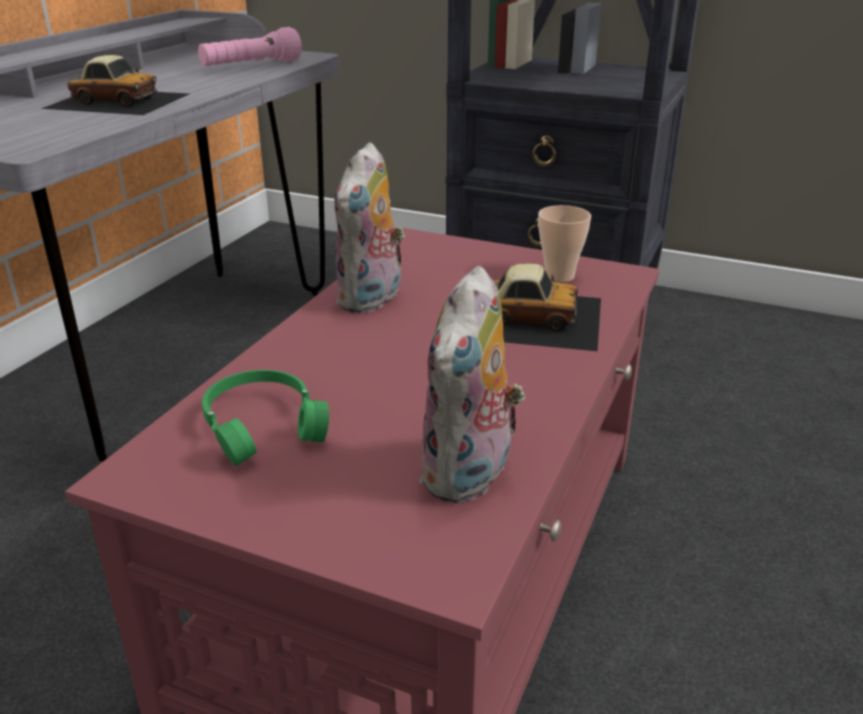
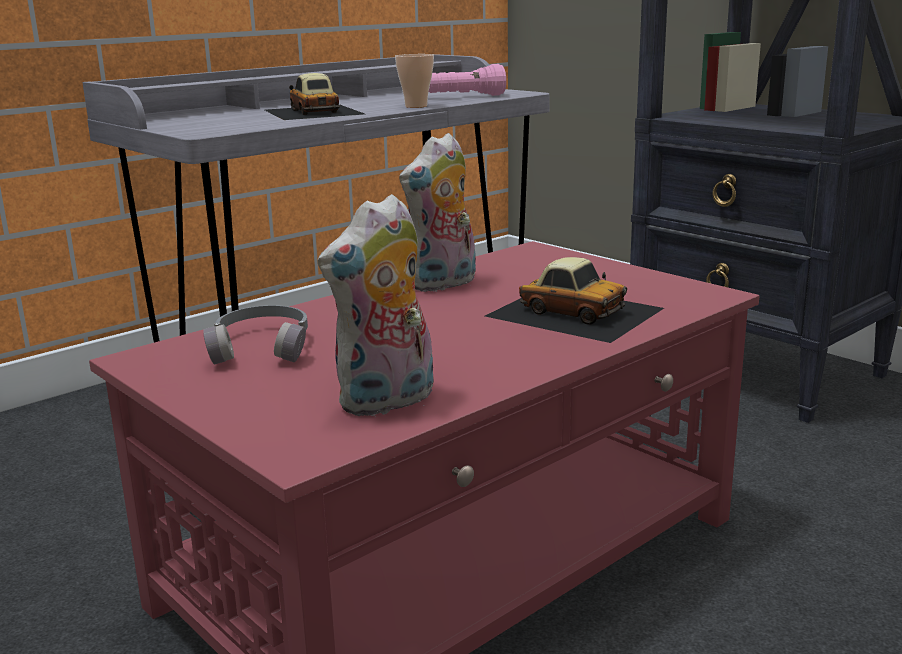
camera: 25 degrees right, 10 degrees down
toy car [41,55,189,115] -> toy car turned 150 degrees counterclockwise [265,73,365,120]
green headphones [202,370,329,466] -> grey headphones [203,305,308,365]
cup [538,205,591,282] -> cup moved to [395,54,434,108]

